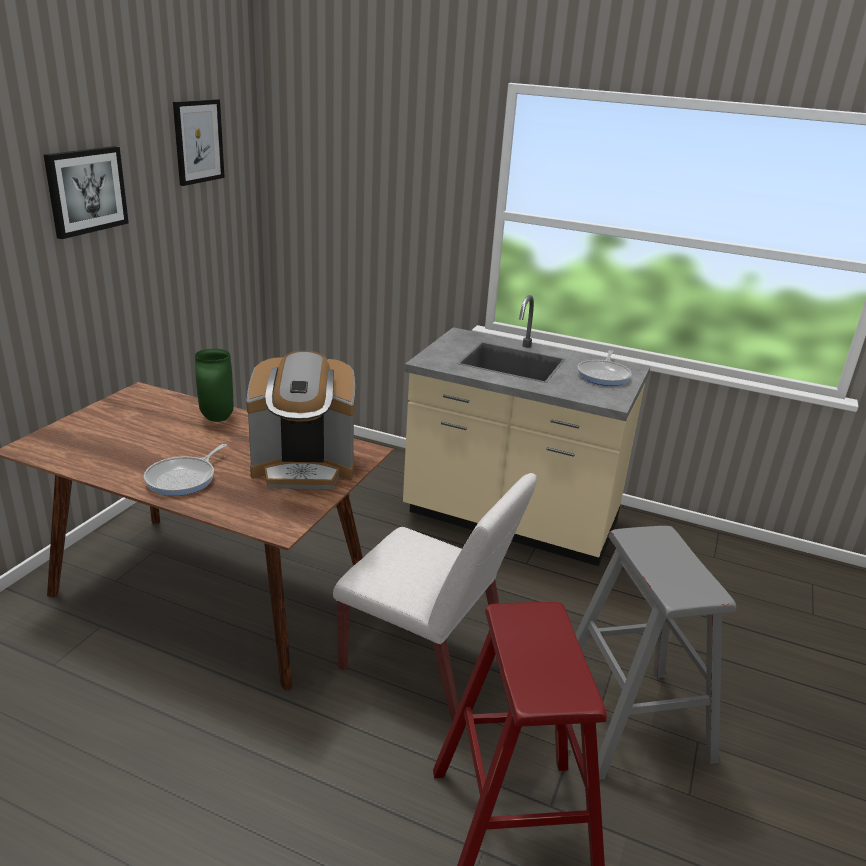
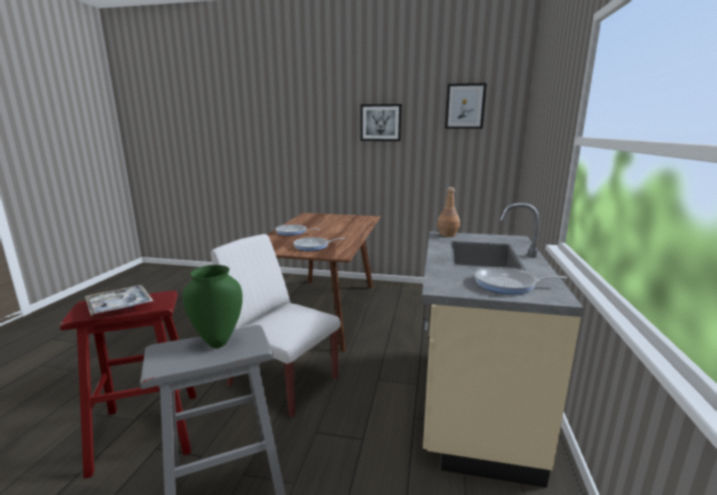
camera: 80 degrees right, 10 degrees down
green vase [195,348,234,422] -> green vase moved to [183,265,243,348]
coffee machine [246,351,355,489] -> frying pan [293,237,345,251]
white chair [333,473,537,721] -> white chair turned 105 degrees clockwise [211,234,341,418]
none -> tray [85,285,153,316]
none -> brown bottle [437,187,460,237]

